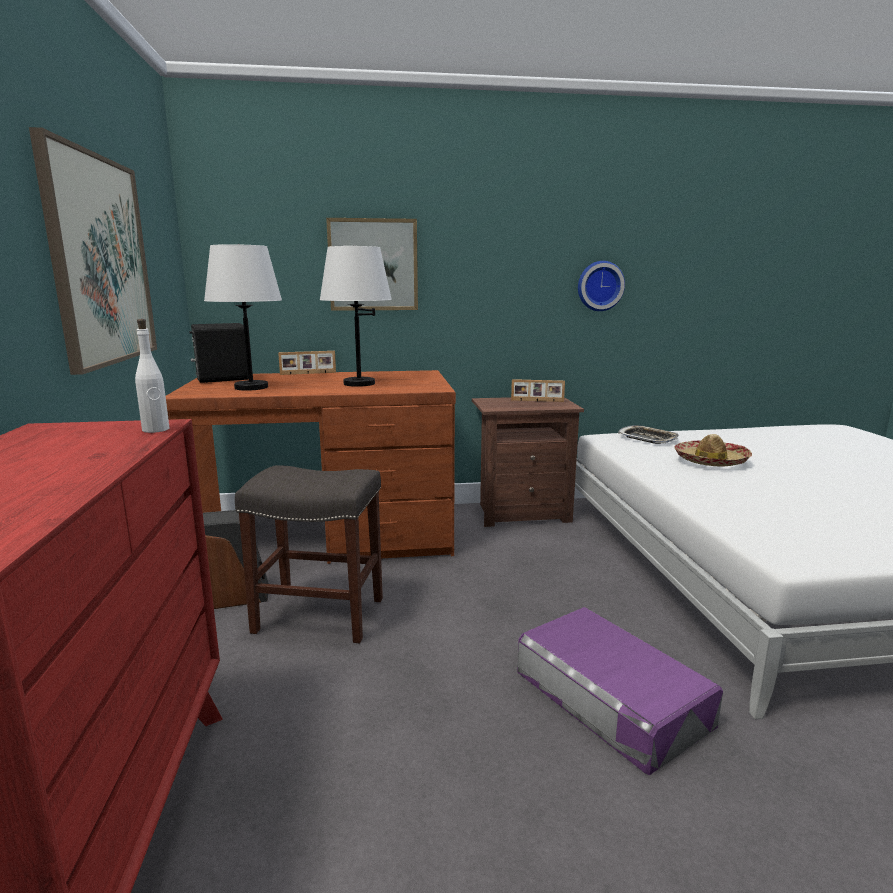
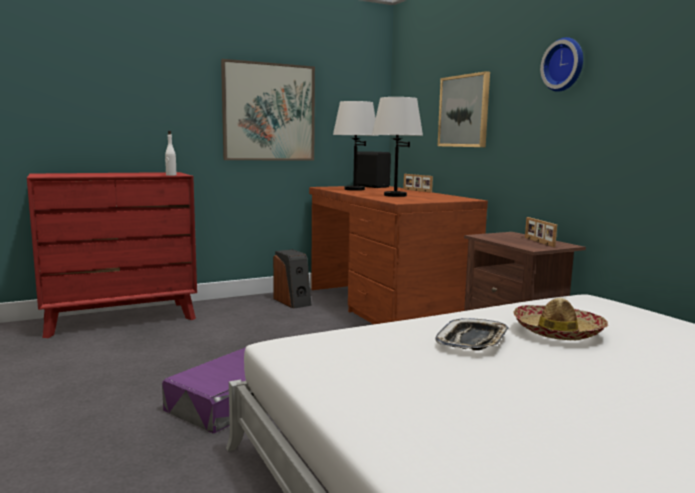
camera: 70 degrees right, 5 degrees down
grey stool [235,465,383,643] -> none
wall clock [578,261,625,311] -> wall clock moved to [540,37,583,92]
tray [618,425,679,444] -> tray moved to [435,318,509,350]

